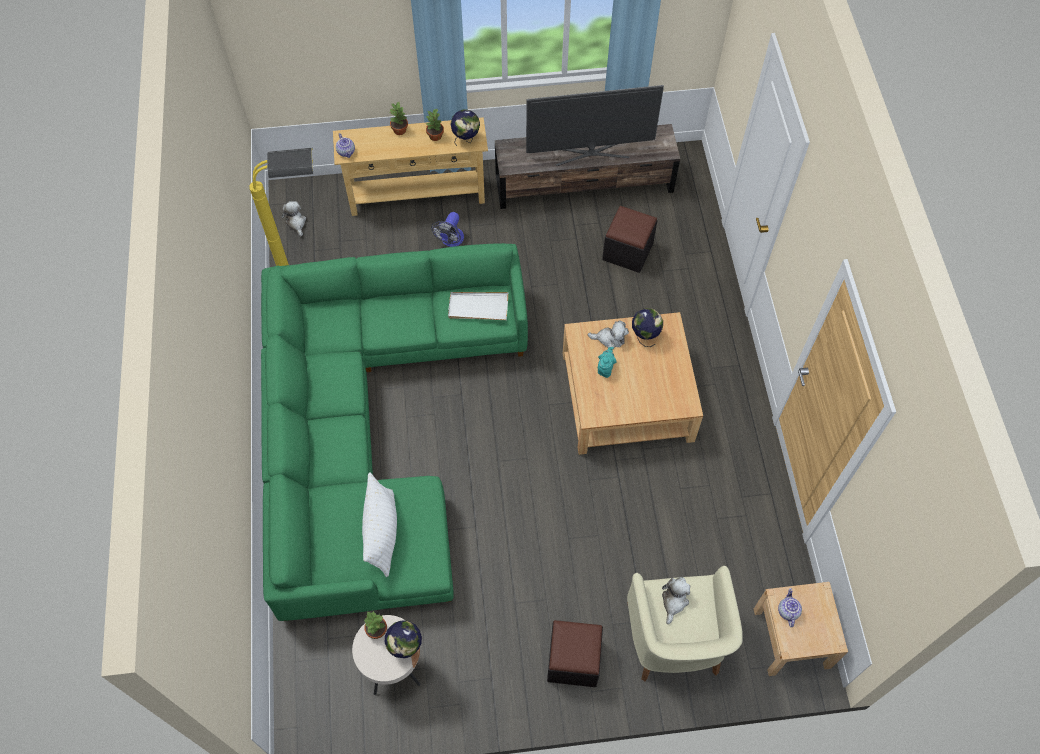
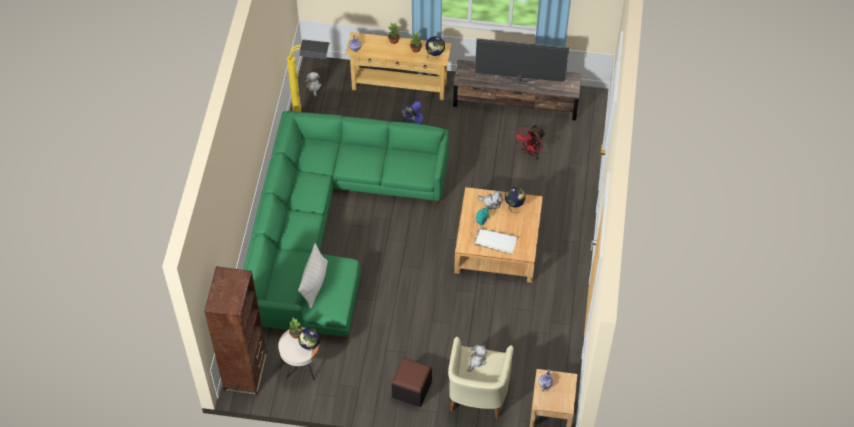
camera: 15 degrees right, 5 degrees down
white tray [448,292,508,320] -> white tray moved to [474,228,518,255]
black ottoman [602,206,657,273] -> red fan [514,125,545,160]
none -> brown bookcase [204,266,267,395]

